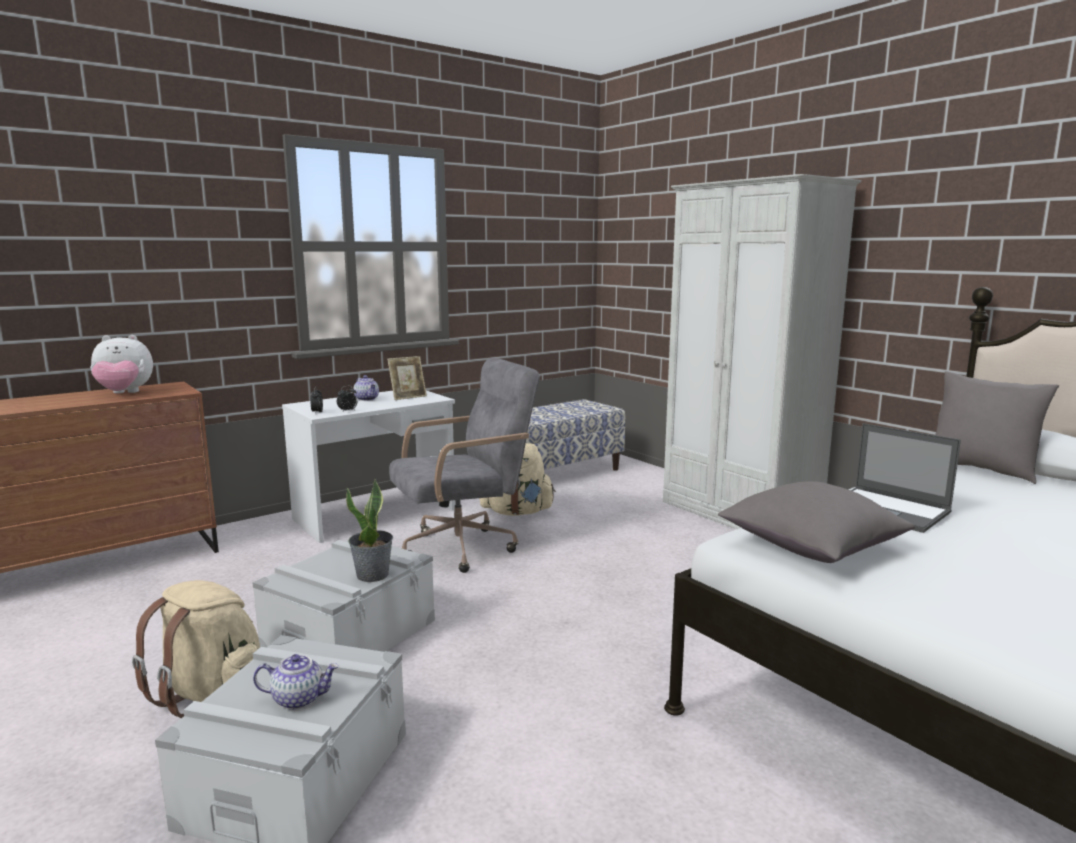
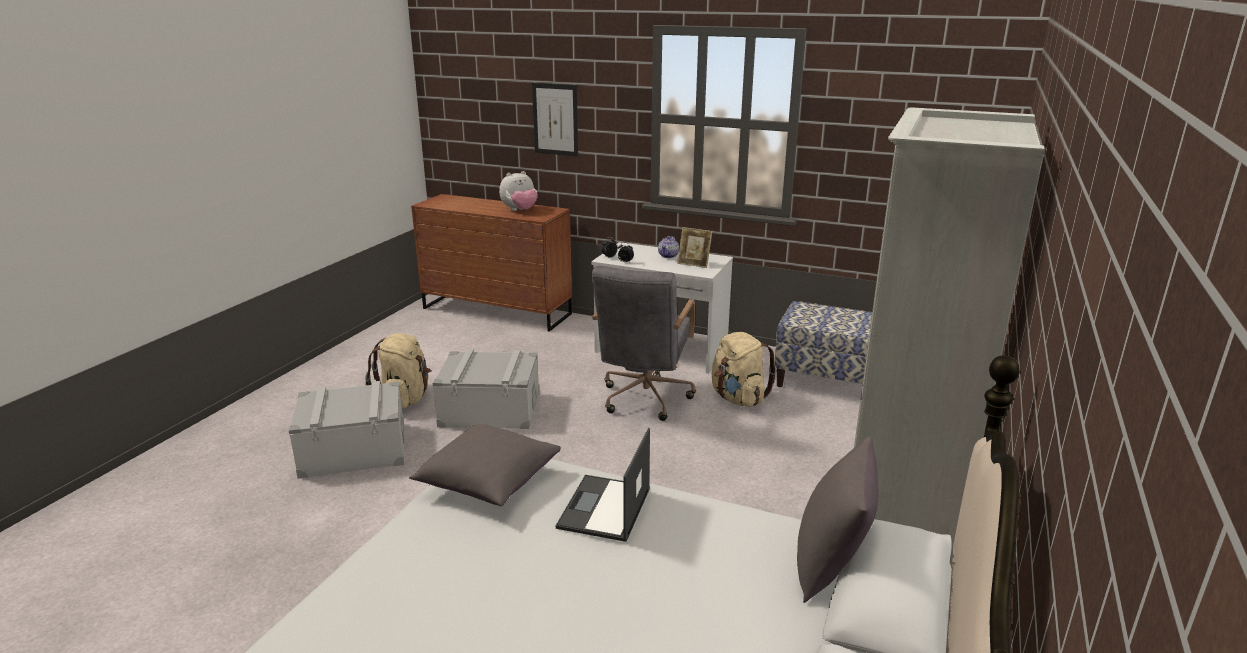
camera: 60 degrees right, 10 degrees up
plush toy [90,335,153,393] -> plush toy turned 75 degrees counterclockwise [499,171,538,211]
teapot [253,654,339,710] -> none
potted plant [346,478,393,582] -> none
grey office chair [389,358,540,573] -> grey office chair turned 75 degrees clockwise [592,266,696,421]
none -> picture [532,83,578,157]

